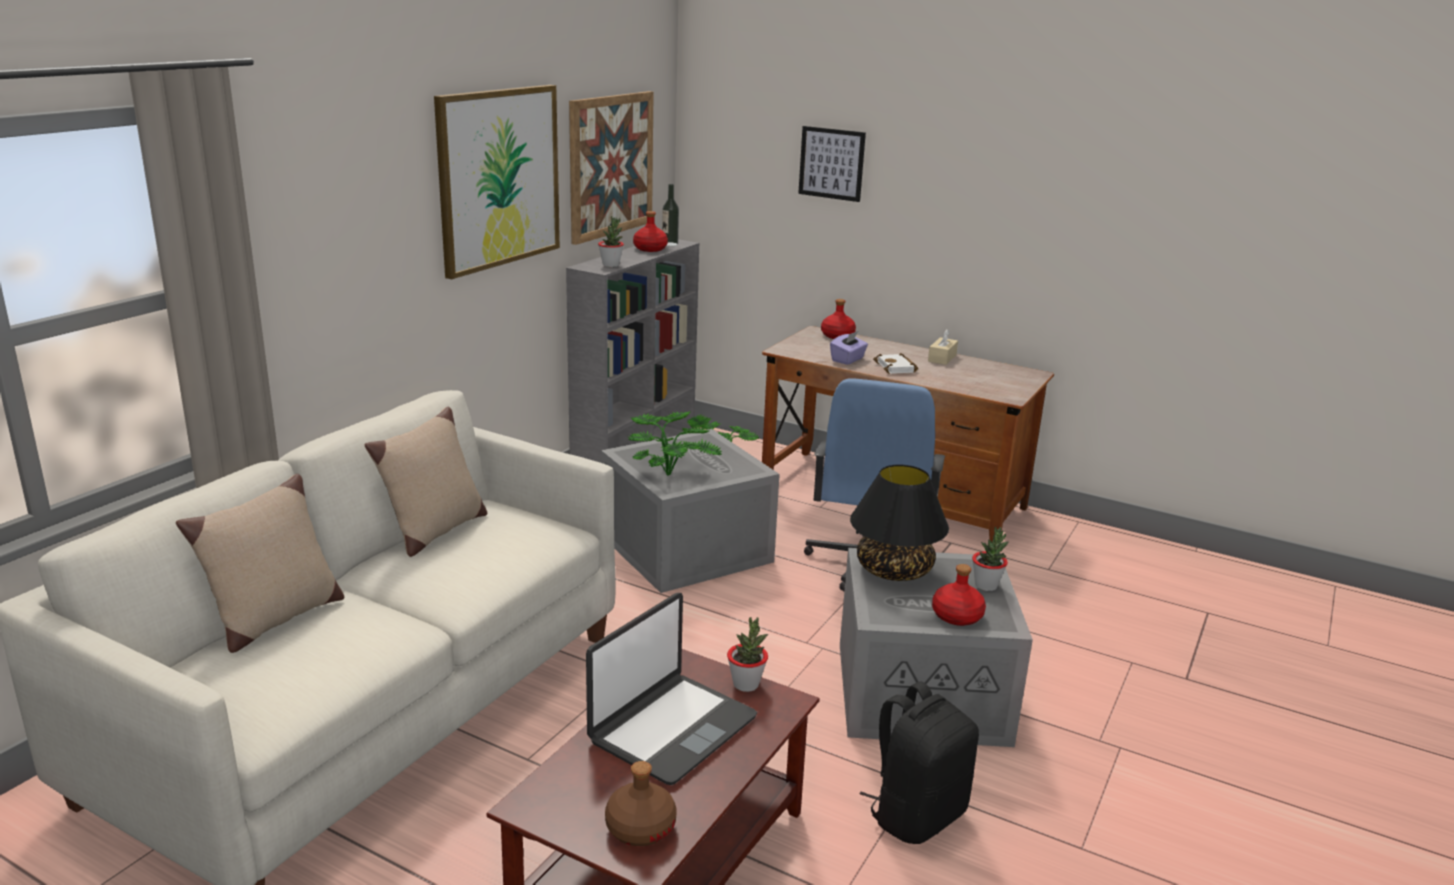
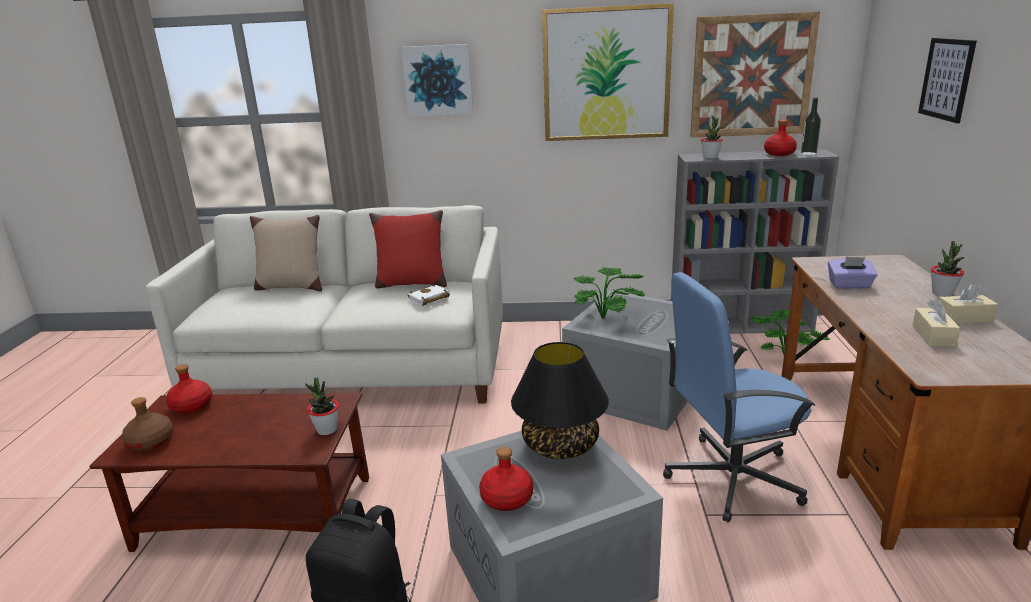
camera: 65 degrees right, 0 degrees up
beige pillow [365,407,487,557] -> red pillow [369,210,447,288]
laptop [586,593,757,785] -> none
red bottle [821,299,856,339] -> red bottle moved to [166,364,212,414]
white book [873,353,918,374] -> white book moved to [407,284,450,306]
potted plant [972,527,1009,591] -> potted plant moved to [931,241,965,297]
none -> picture [401,44,473,116]
none -> beige tissue box [912,299,960,347]

